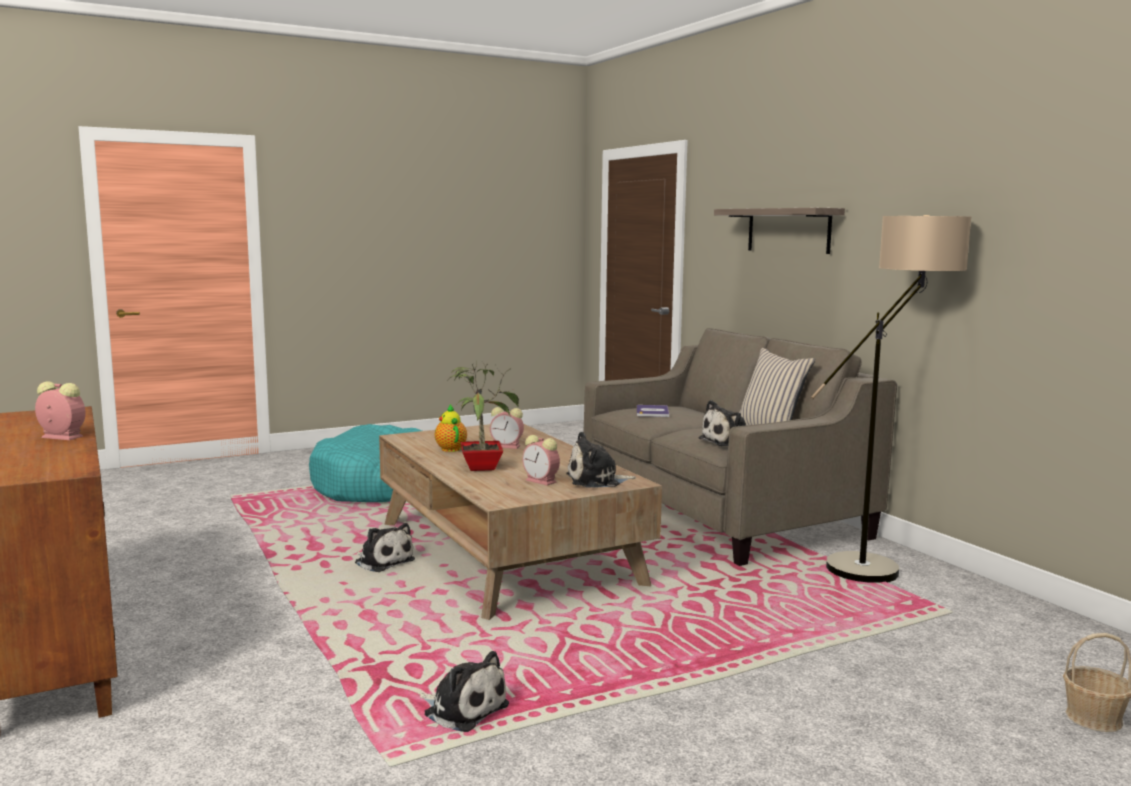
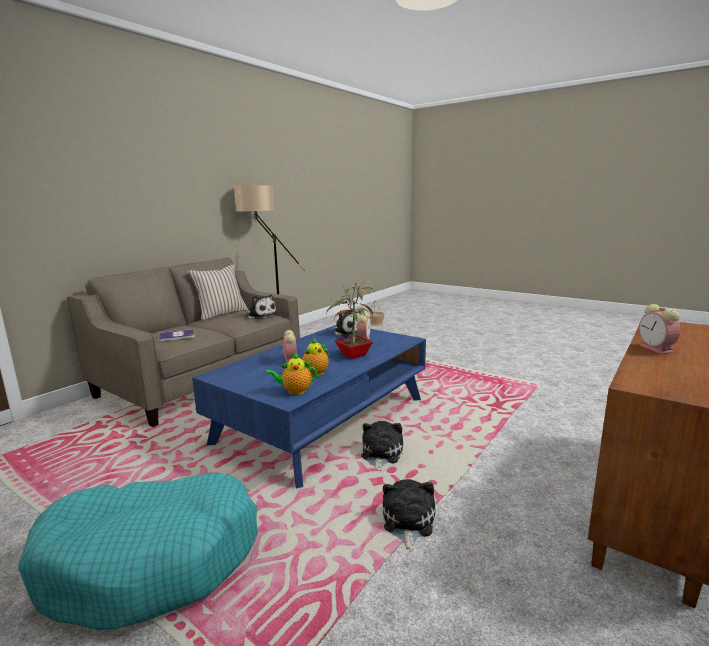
camera: 115 degrees left, 5 degrees up
brown coffee table [379,424,662,620] -> blue coffee table [192,325,426,489]
plush toy [420,651,509,732] -> plush toy moved to [383,479,435,551]
shelf [714,208,845,254] -> none
none -> teapot [265,352,317,395]

